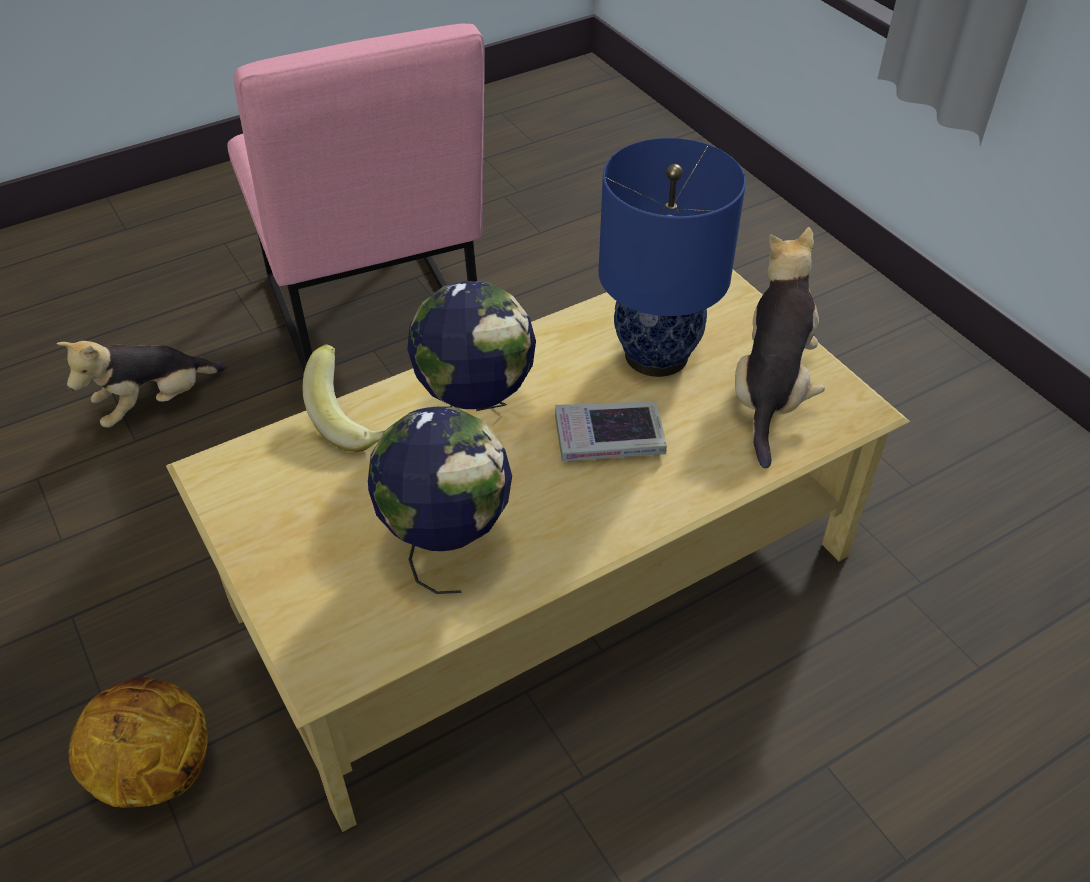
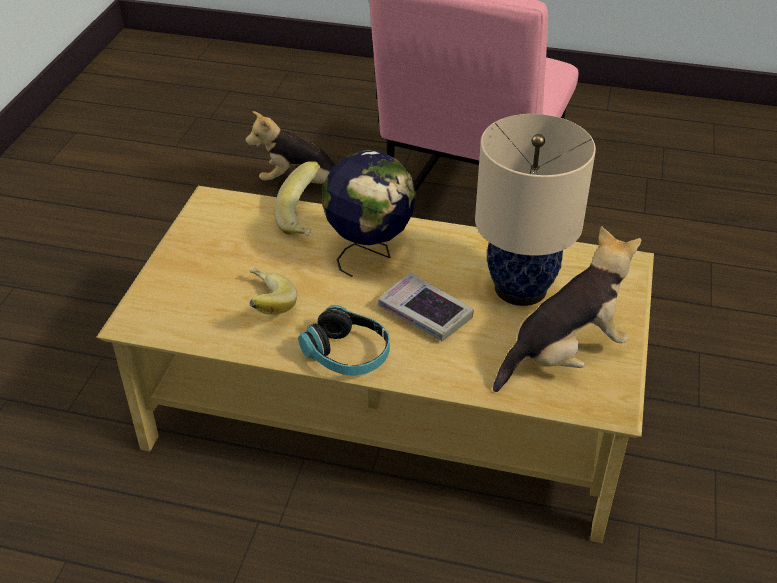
camera: 45 degrees right, 5 degrees down
basketball [69,677,208,808] -> none
globe [368,406,512,594] -> banana [249,267,297,315]
blue table lamp [599,138,746,377] -> beige table lamp [475,114,596,306]
none -> headphones [298,305,390,376]

